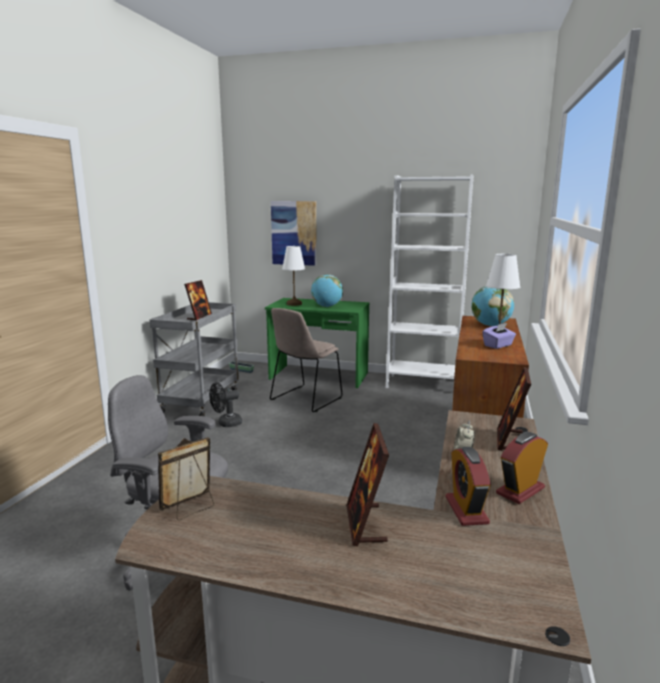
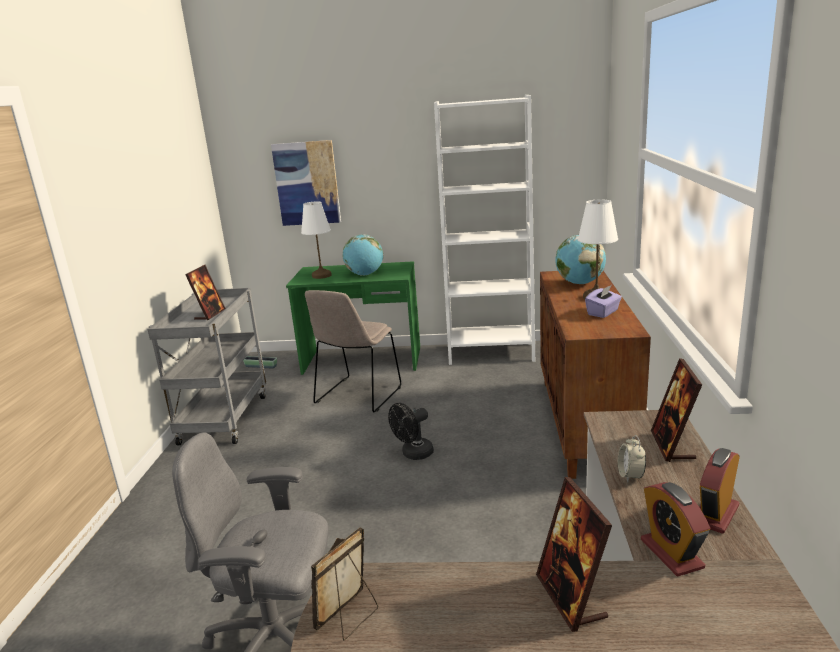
camera: 10 degrees left, 5 degrees up
black fan [209,382,242,427] -> black fan moved to [388,403,434,460]

